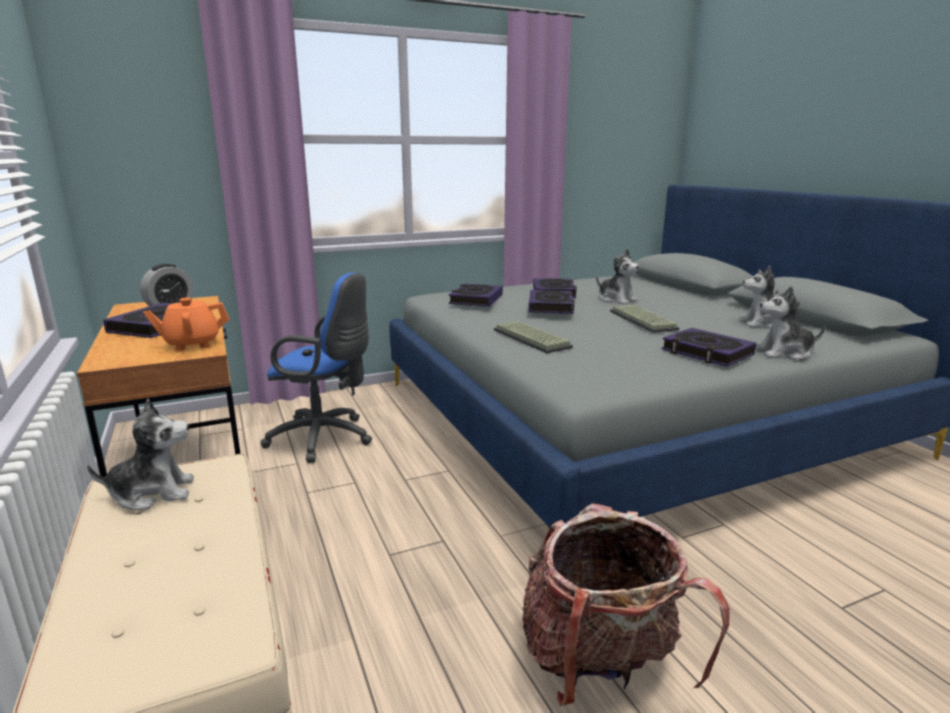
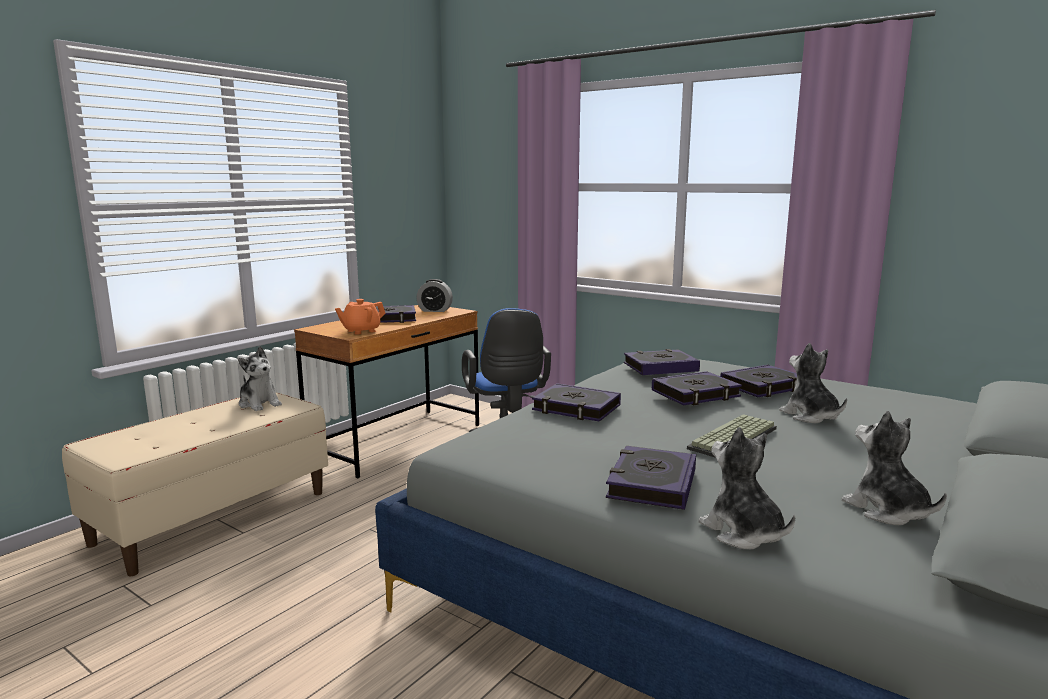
camera: 60 degrees right, 5 degrees down
orange teapot [143,298,229,351] -> orange teapot turned 75 degrees counterclockwise [335,299,386,335]
keyboard [494,321,573,353] -> book [532,383,621,422]
backpack [522,503,730,706] -> none
plush toy [596,249,639,305] -> plush toy turned 135 degrees clockwise [779,343,847,424]

